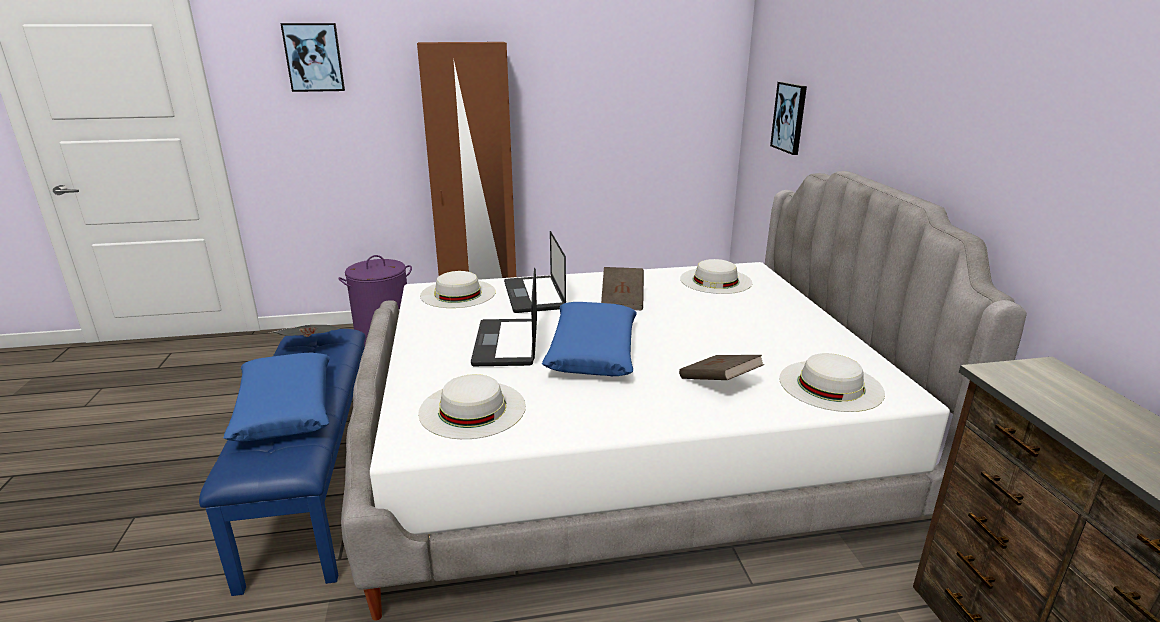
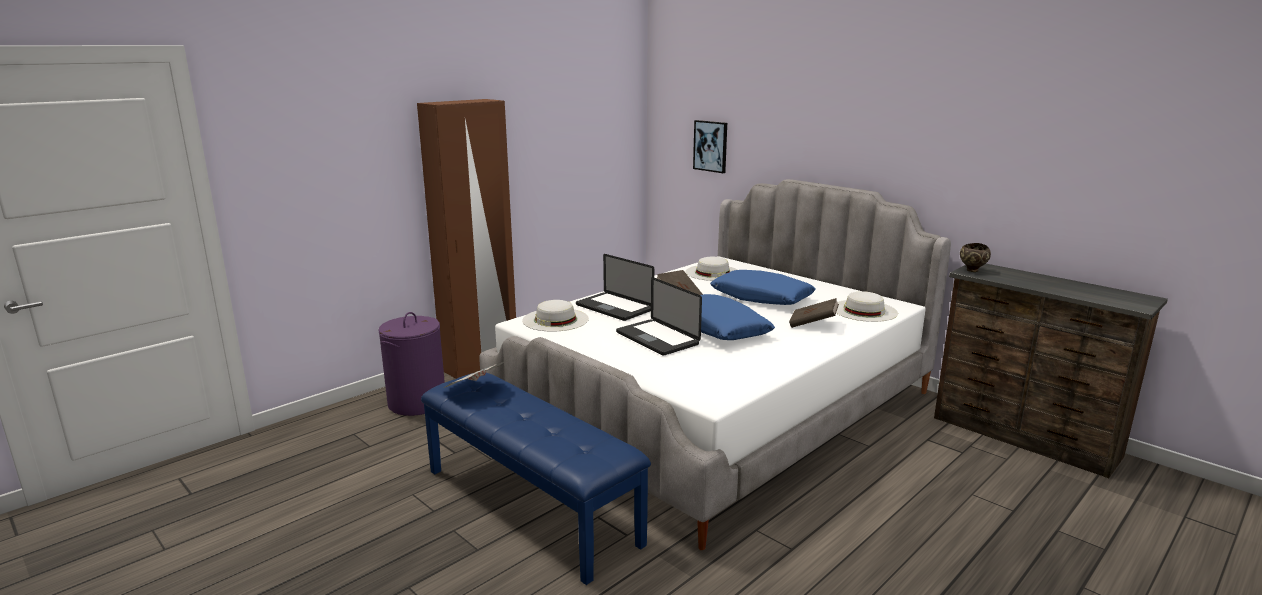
camera: 35 degrees left, 5 degrees down
blue pillow [223,353,330,441] -> blue pillow moved to [710,270,816,305]
picture [280,23,345,92] -> none
white hat [418,374,526,439] -> none
none -> brown bowl [960,243,991,272]

